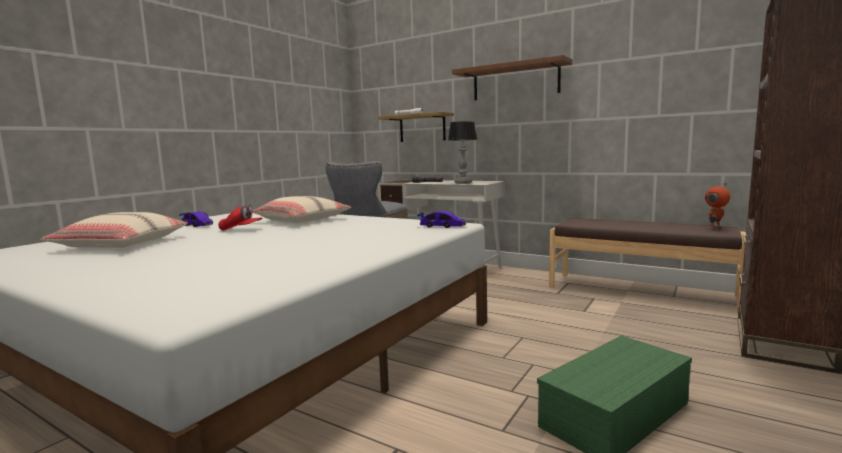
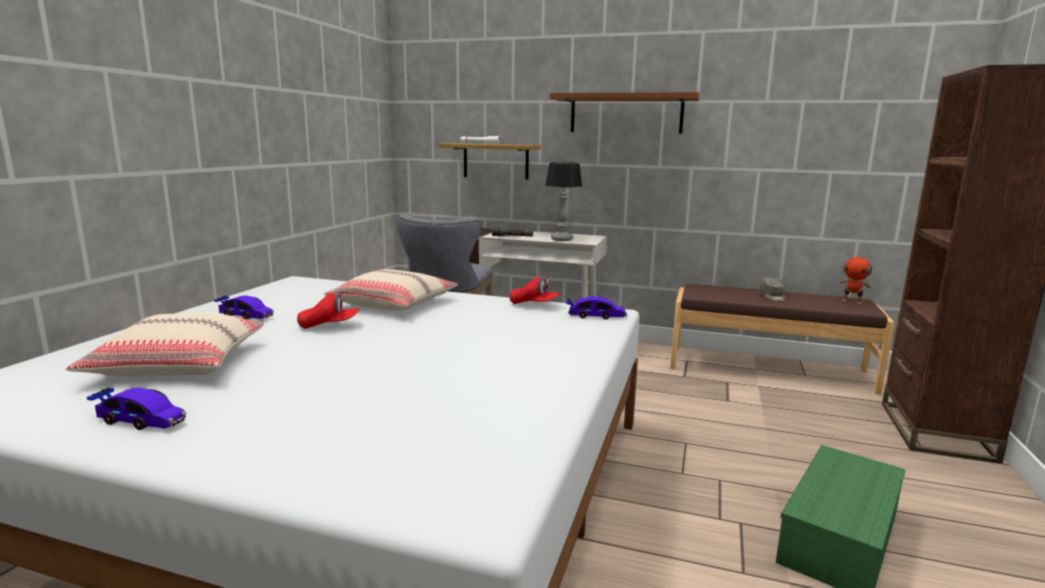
camera: 15 degrees left, 5 degrees up
toy robot [705,183,731,229] -> toy robot turned 90 degrees counterclockwise [839,252,872,304]
none -> toy car [87,388,186,430]
none -> red cap [510,275,561,304]
none -> grey cap [759,277,786,301]

